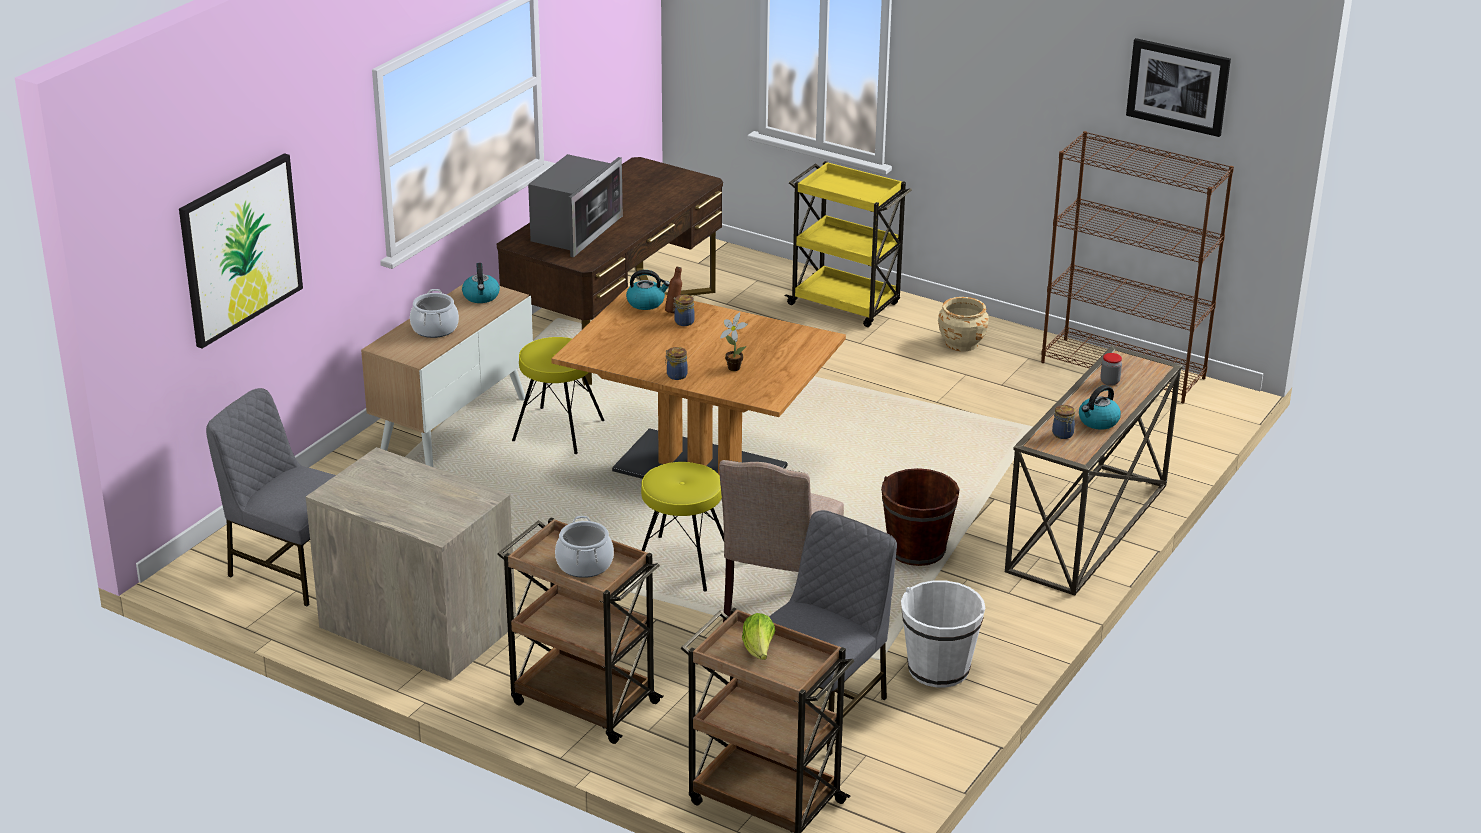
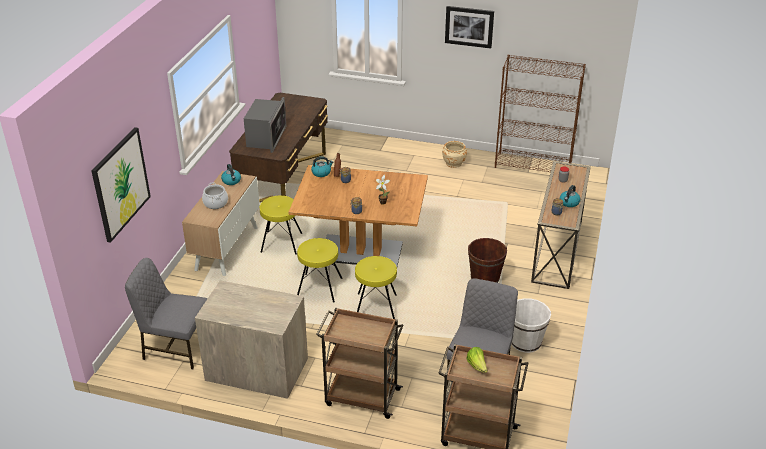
camera: 15 degrees left, 5 degrees up
cooking pot [555,516,614,578] -> none
beige chair [719,460,844,622] -> none
yellow cart [785,161,912,327] -> none
picture [1126,38,1231,137] -> picture moved to [445,6,494,49]
none -> yellow stool [297,238,342,302]

